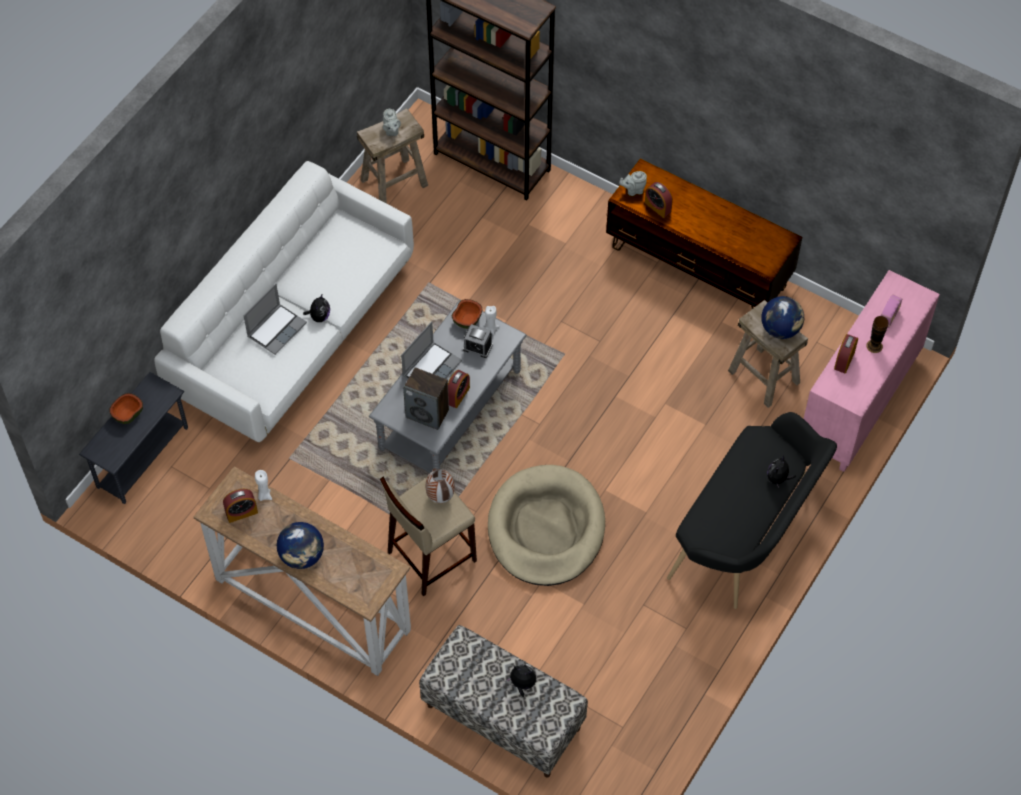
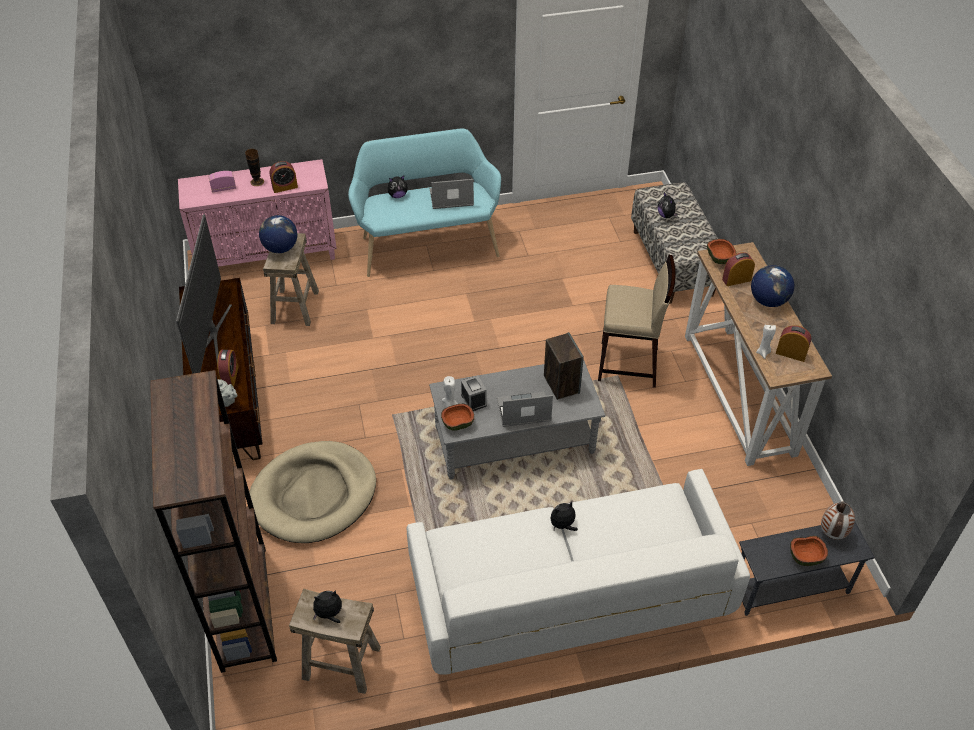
camera: 135 degrees left, 10 degrees down
laptop [243,283,307,355] -> laptop moved to [430,179,474,209]
grey teapot [383,108,401,136] -> plush toy [313,590,342,623]
vase [426,468,455,503] -> vase moved to [821,501,855,540]
alarm clock [448,370,470,408] -> alarm clock moved to [722,252,755,286]
beige dog bed [488,465,605,586] -> beige dog bed moved to [249,441,376,543]
black bench [667,412,837,609] -> turquoise bench [348,129,501,277]
none -> television [176,214,232,374]
none -> bowl [707,239,737,264]

